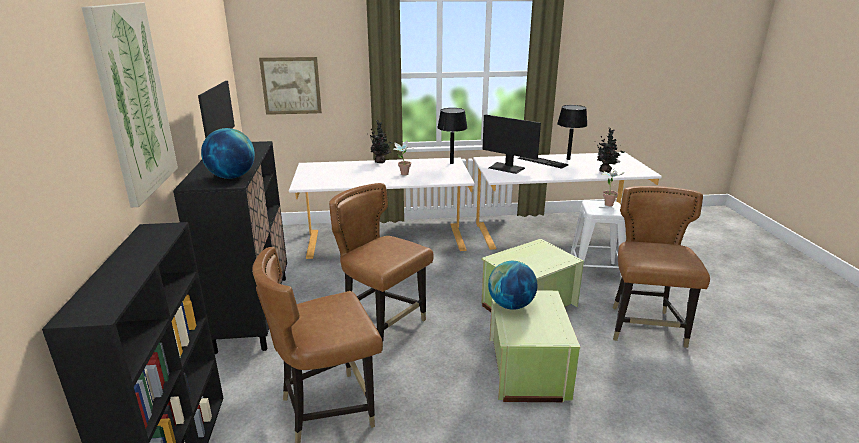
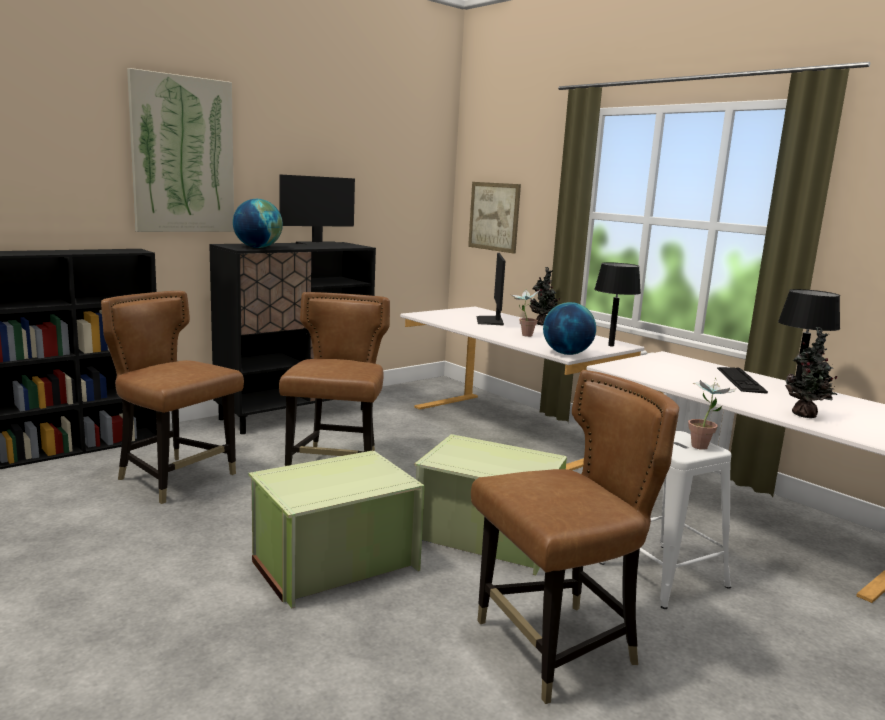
camera: 55 degrees right, 10 degrees down
monitor [482,115,541,174] -> monitor moved to [476,253,505,326]
globe [488,261,537,310] -> globe moved to [543,302,596,355]

